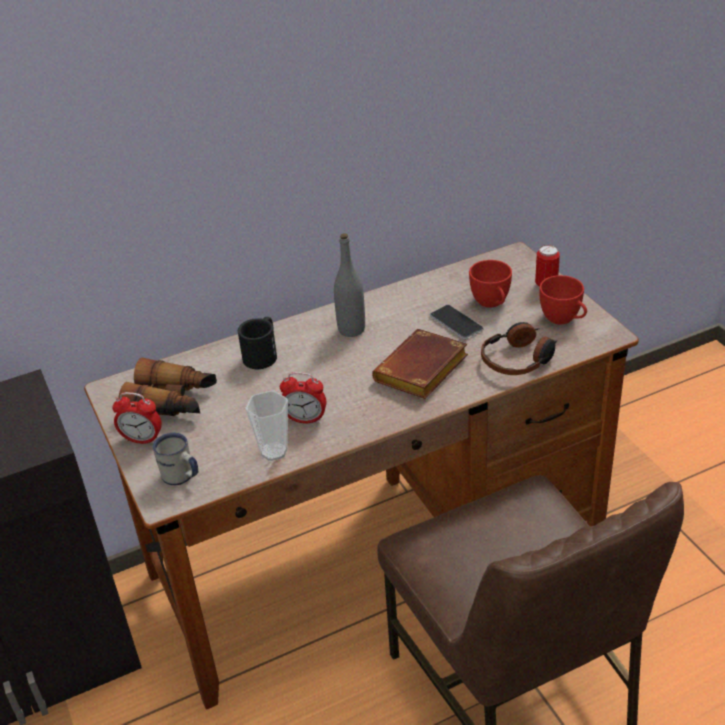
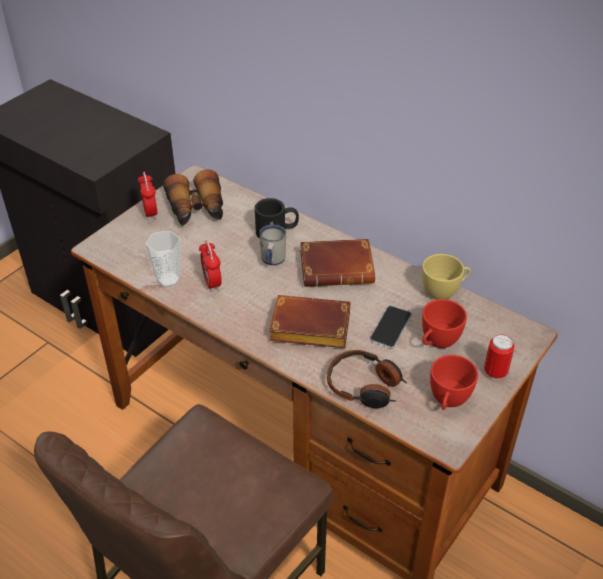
camera: 60 degrees right, 5 degrees up
white mug [153,433,198,485] -> white mug moved to [260,224,286,265]
grey bottle [334,233,365,337] -> brown book [300,239,375,287]
none -> yellow cup [422,254,471,300]

